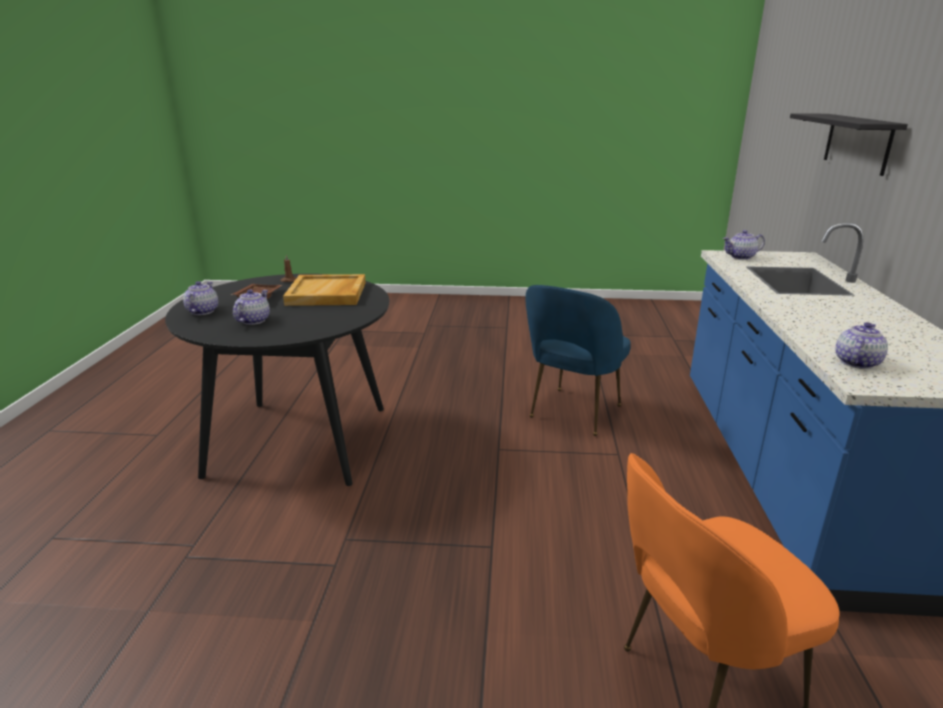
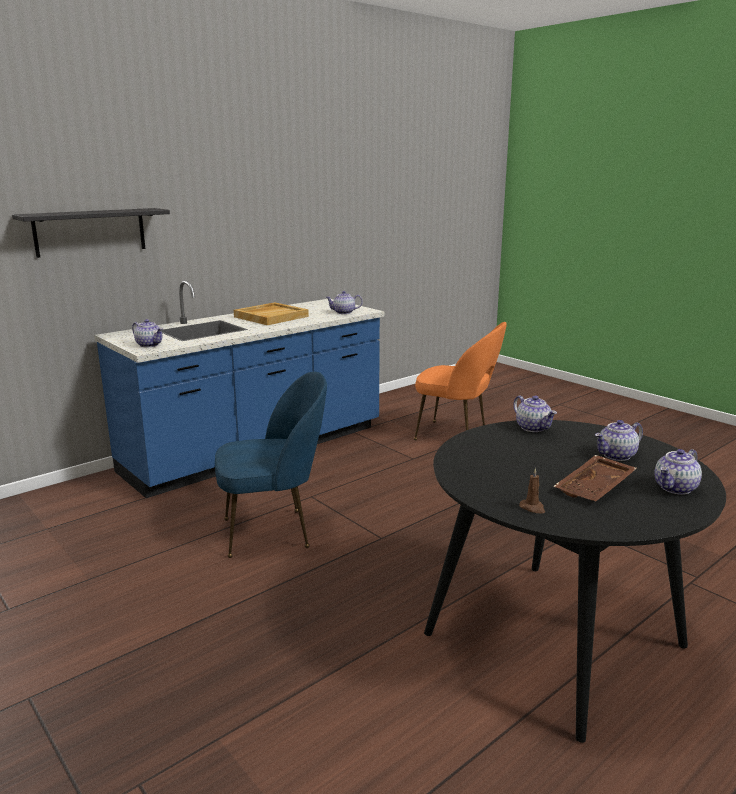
camera: 135 degrees left, 5 degrees down
beige tray [283,274,366,306] -> beige tray moved to [234,302,309,325]
none -> teapot [513,396,557,432]

